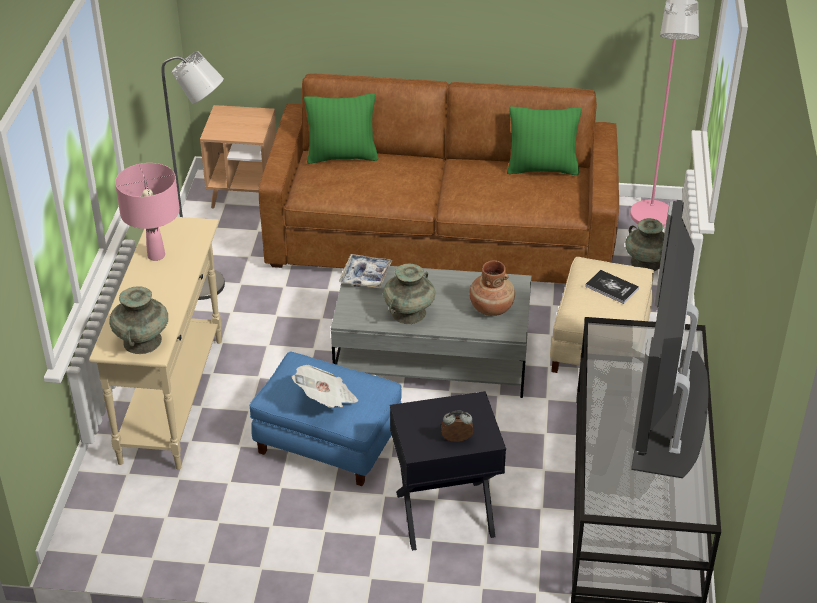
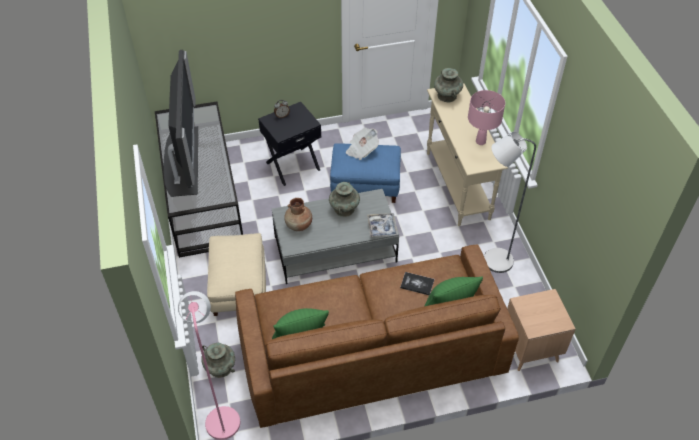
camera: 160 degrees right, 10 degrees up
book [585,270,639,304] -> book moved to [400,272,434,295]

